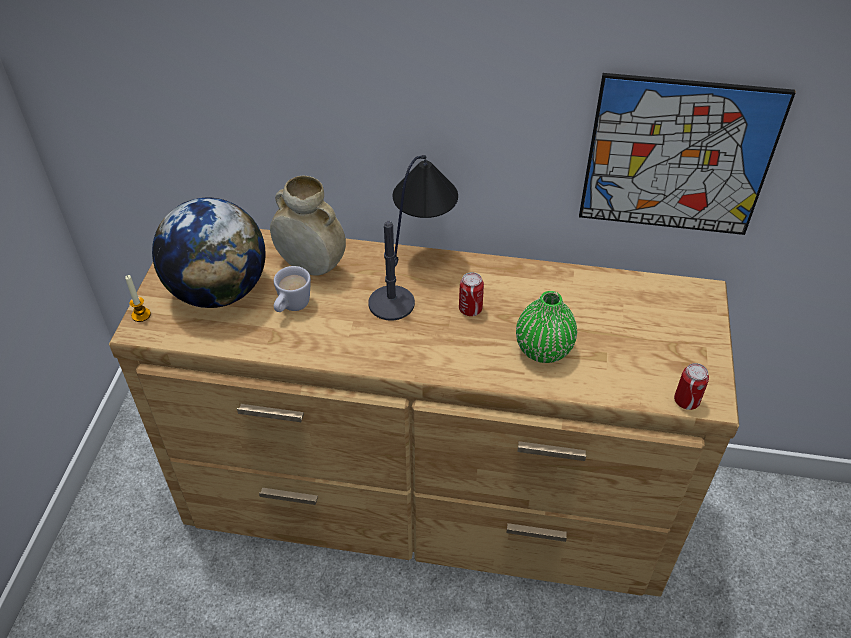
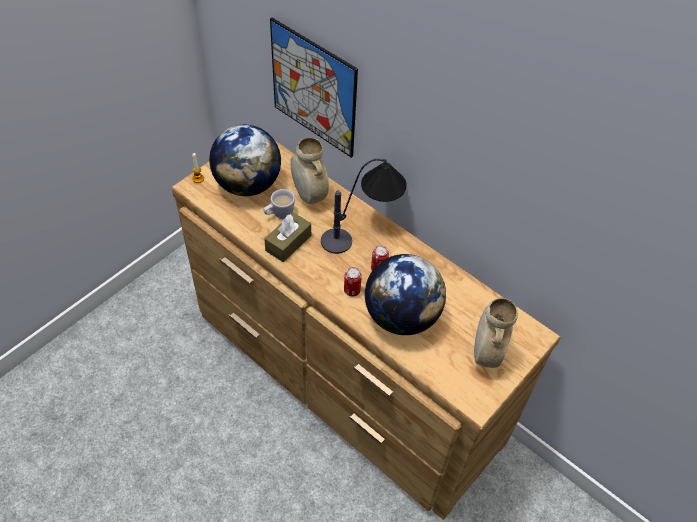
camera: 30 degrees right, 5 degrees up
green vase [516,291,577,363] -> globe [365,254,446,335]
picture [579,73,796,235] -> picture moved to [270,17,358,158]
can [674,363,709,410] -> can moved to [344,267,362,296]
none -> brown tissue box [264,212,311,262]
none -> beige vase [474,297,518,368]

